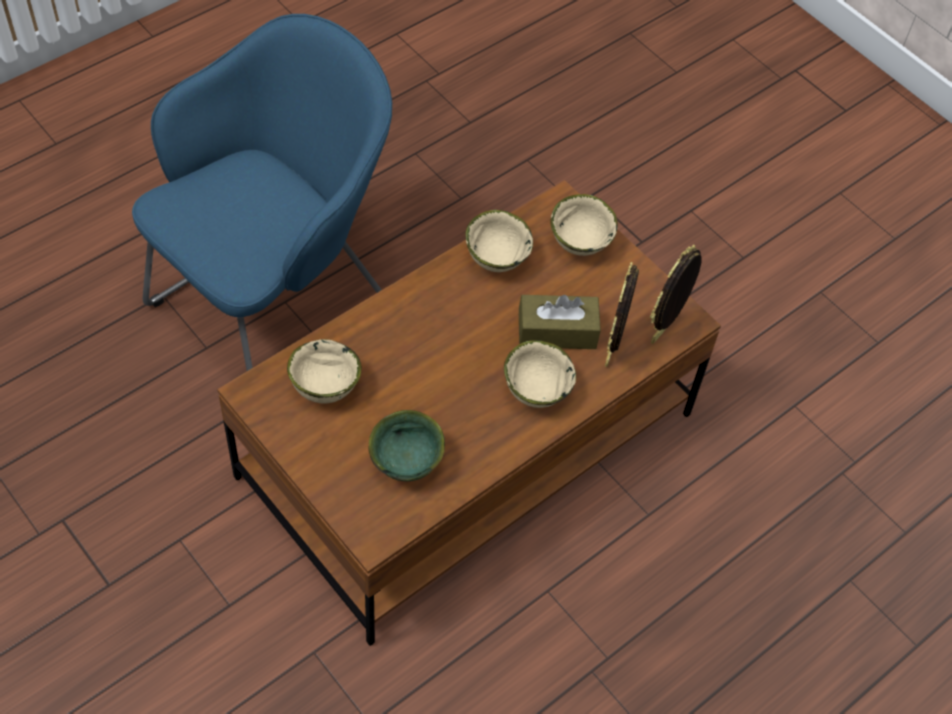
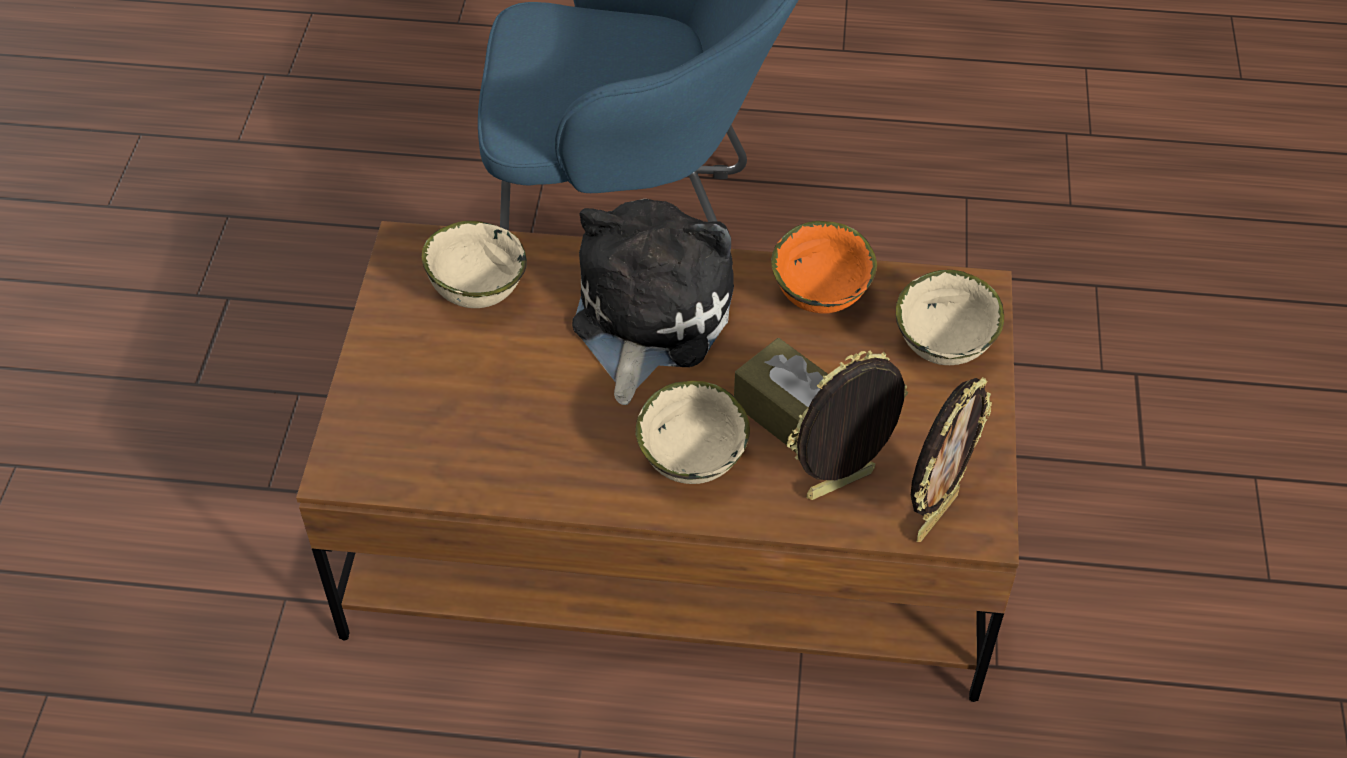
camera: 50 degrees right, 5 degrees down
green bowl [369,410,445,481] -> none
beige bowl [465,210,533,272] -> orange bowl [771,221,877,314]
picture frame [650,244,702,344] -> picture frame turned 135 degrees clockwise [911,377,992,542]
none -> plush toy [572,199,734,405]

